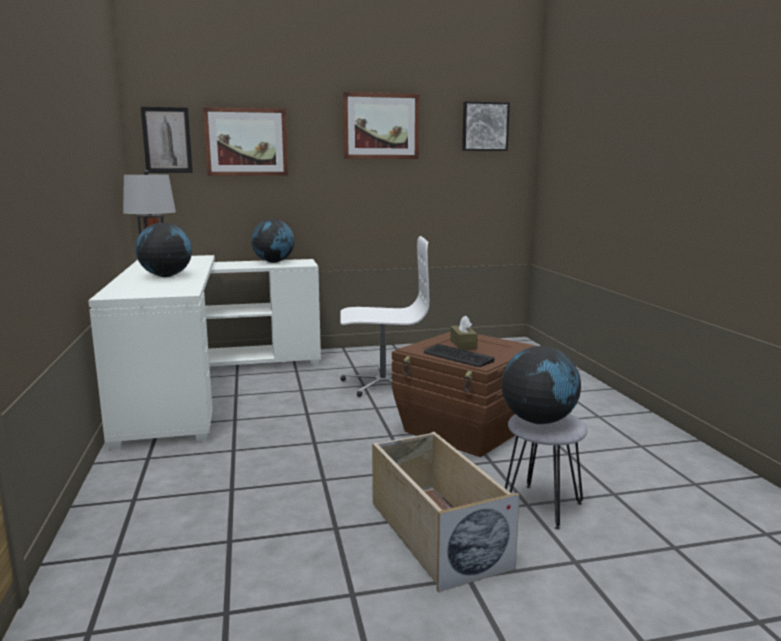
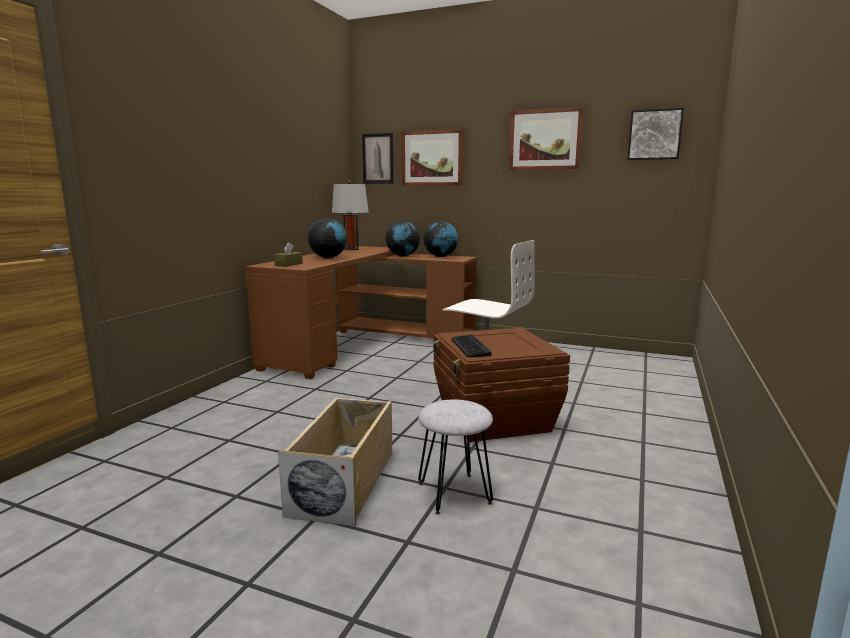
camera: 35 degrees right, 0 degrees up
white desk [88,255,321,449] -> brown desk [245,246,477,379]
brown tissue box [450,315,478,349] -> brown tissue box moved to [274,242,303,267]
globe [501,346,581,424] -> globe moved to [386,221,420,256]

